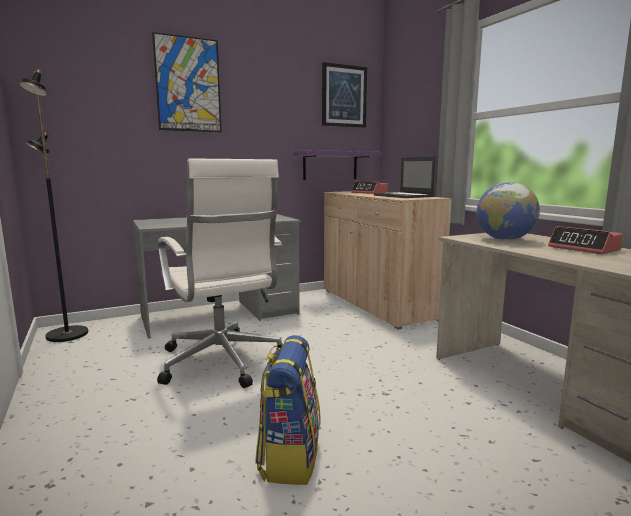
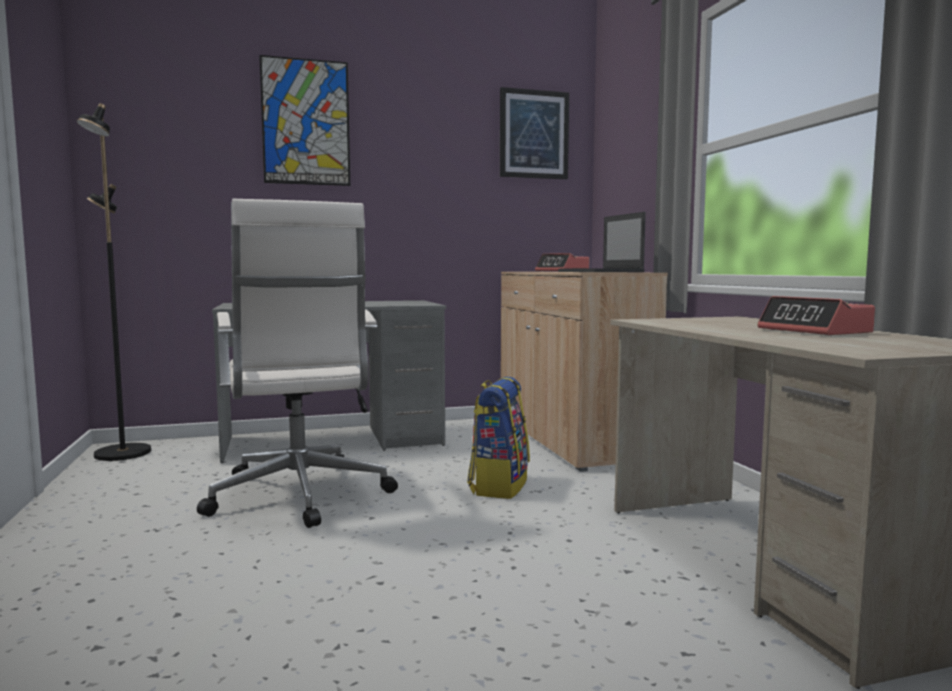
camera: 10 degrees right, 5 degrees down
backpack [255,335,320,485] -> backpack moved to [467,377,530,499]
purple shelf [293,150,381,180] -> none
globe [476,182,540,240] -> none

